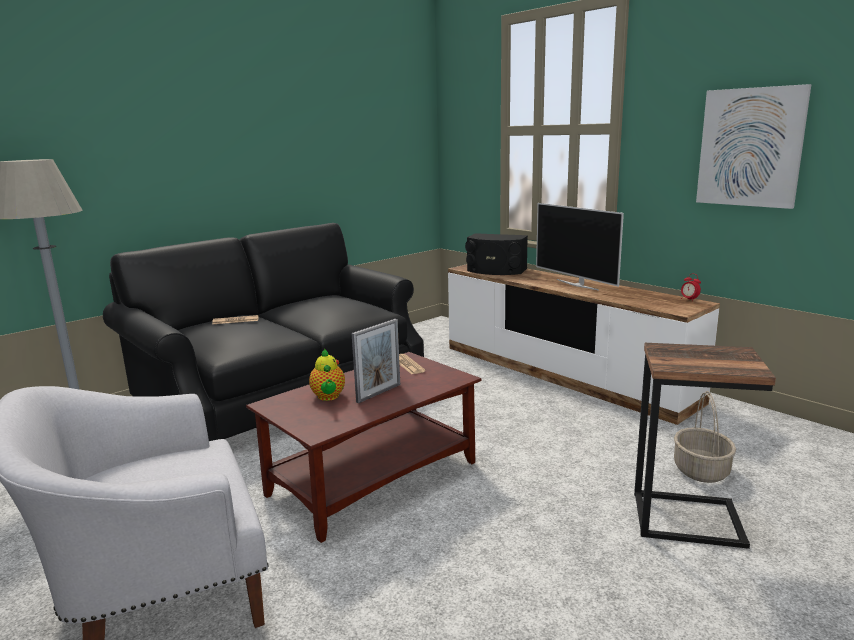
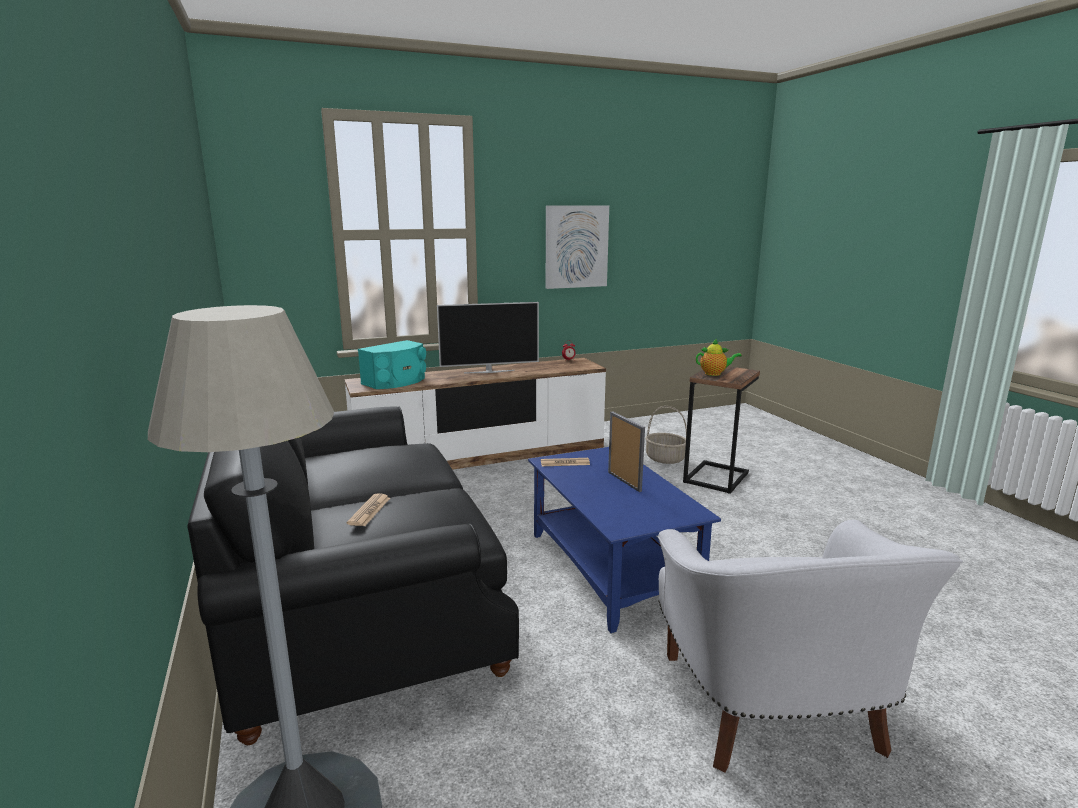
camera: 70 degrees left, 0 degrees up
brown coffee table [246,352,481,543] -> blue coffee table [528,447,721,633]
teapot [309,349,345,401] -> teapot moved to [696,339,742,376]
black speaker [465,233,528,275] -> turquoise speaker [358,340,426,389]

